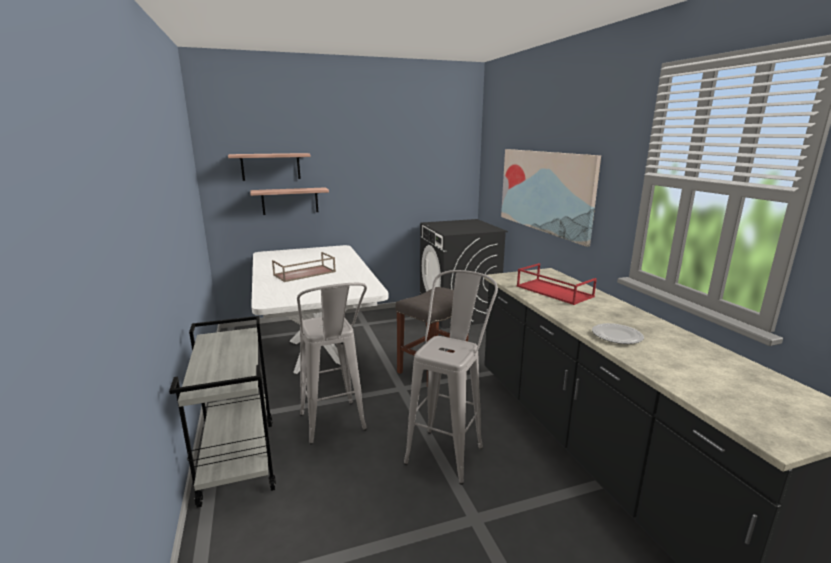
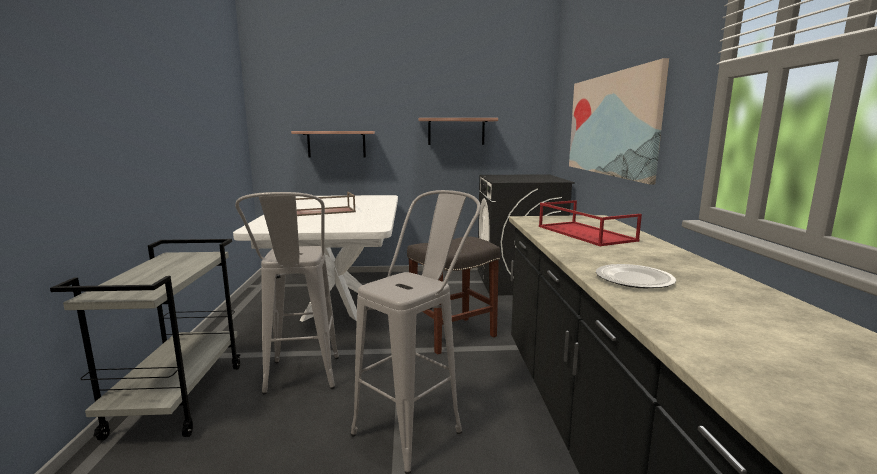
camera: 15 degrees right, 5 degrees down
shelf [228,153,311,181] -> shelf moved to [418,118,498,145]

